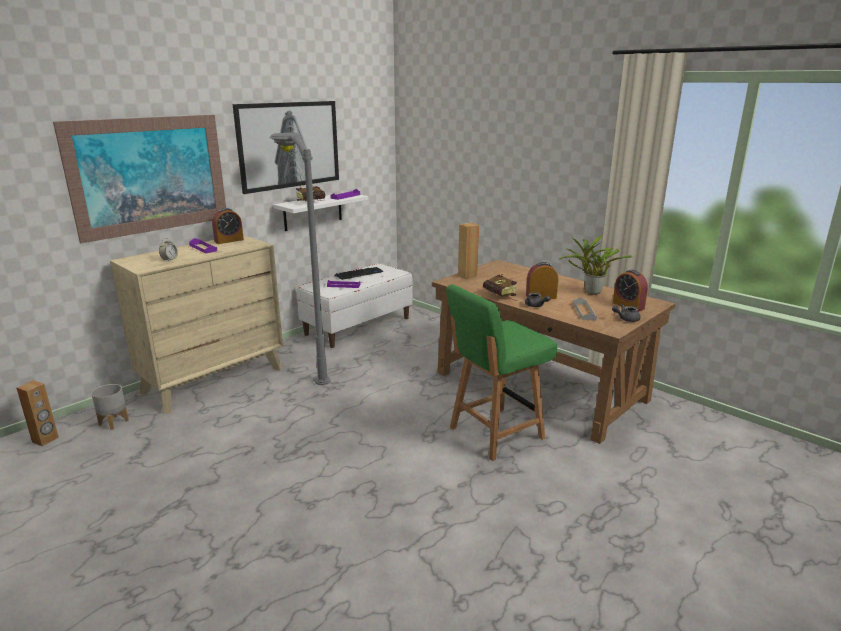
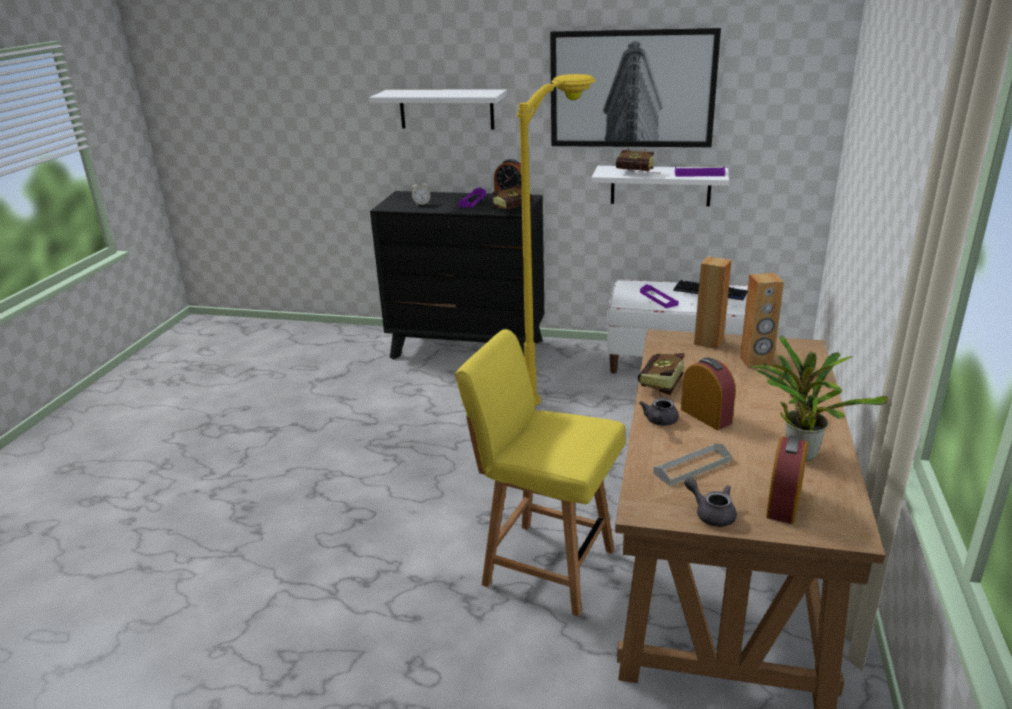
camera: 60 degrees right, 5 degrees up
brown speaker [17,380,59,446] -> brown speaker moved to [740,273,784,368]
picture [53,115,226,243] -> white shelf [369,89,507,129]
grey planter [91,384,129,430] -> none
beige dresser [110,235,283,414] -> black dresser [370,191,544,360]
grey floor lamp [269,133,331,385] -> yellow floor lamp [517,74,596,406]
green chair [446,285,557,461] -> yellow chair [455,329,626,617]
none -> book [493,185,533,209]

